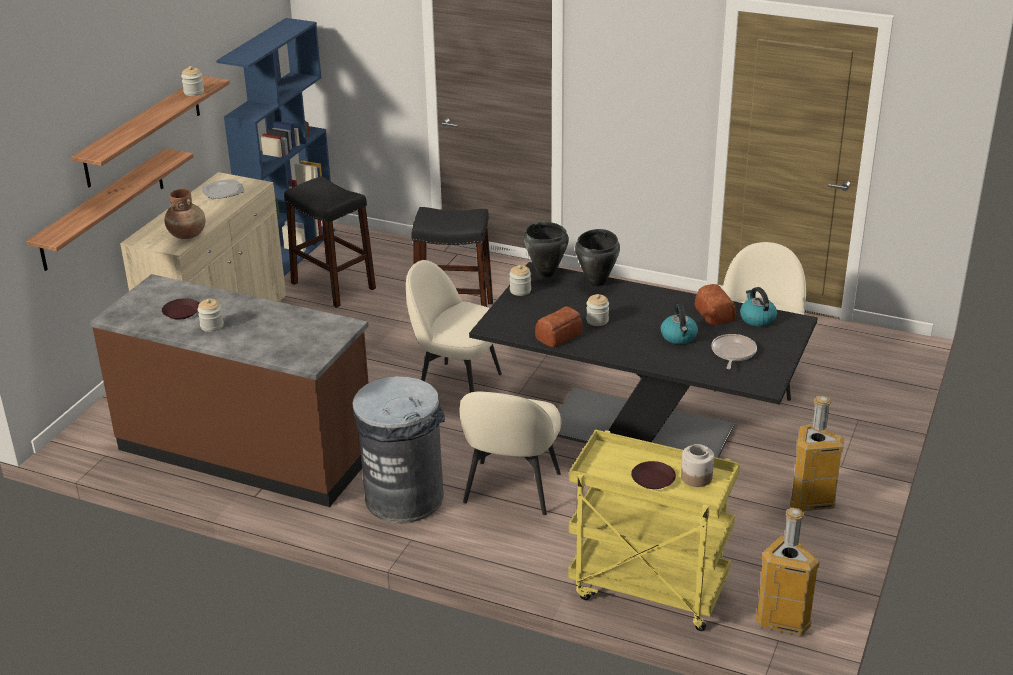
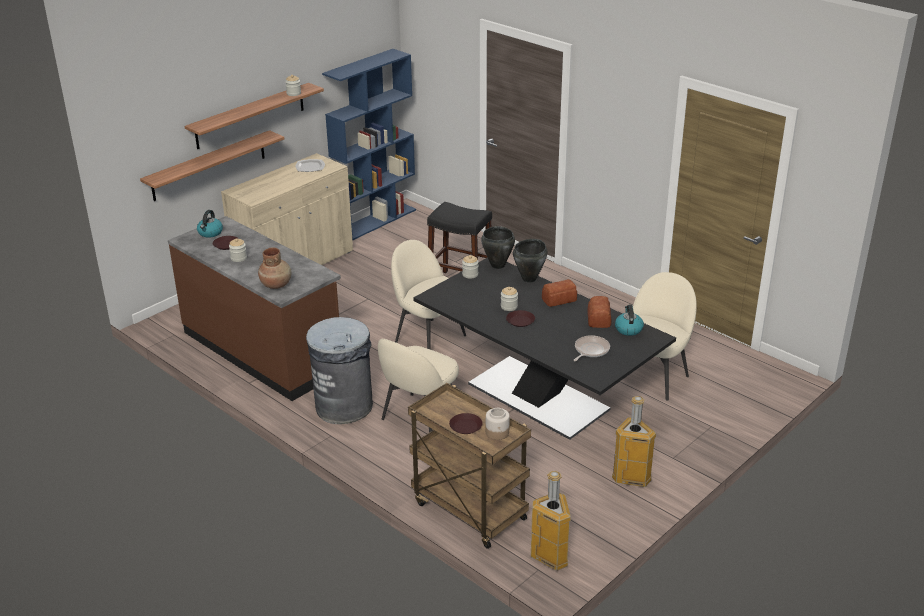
camera: 20 degrees right, 0 degrees up
brown vase [164,189,206,239] -> brown vase moved to [258,247,291,289]
black stool [284,176,376,308] -> none
bread [535,306,583,347] -> bread moved to [542,279,577,307]
yellow cart [568,429,740,631] -> brown cart [408,383,531,549]
kettle [661,304,698,344] -> kettle moved to [197,210,223,238]
none -> brown plate [506,310,535,327]

